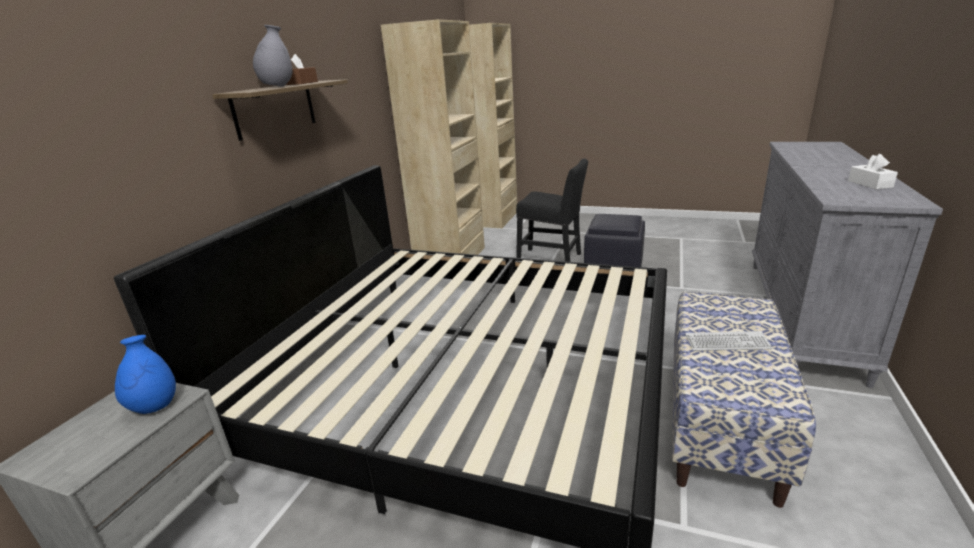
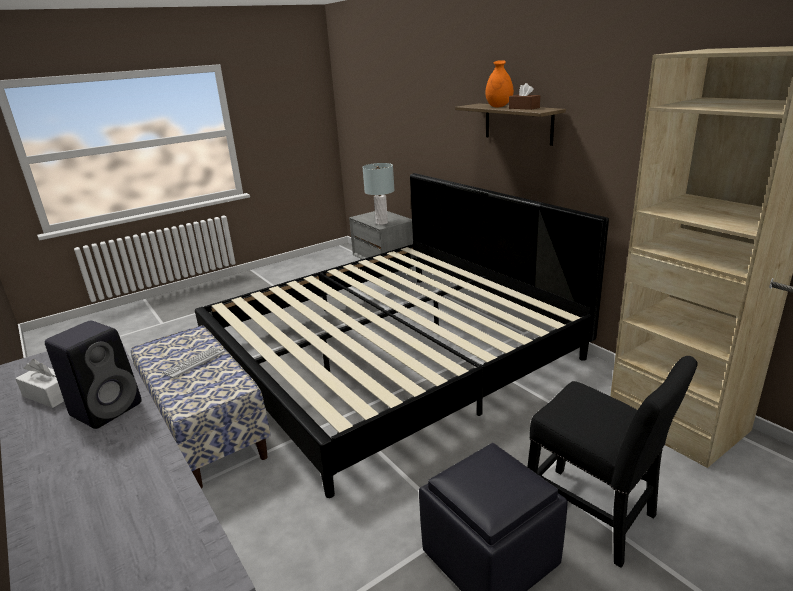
camera: 125 degrees right, 0 degrees up
blue vase [115,335,176,414] -> grey table lamp [362,163,395,225]
grey vase [253,25,292,87] -> orange vase [485,60,514,107]
black chair [516,158,588,262] -> black chair turned 105 degrees counterclockwise [527,356,698,568]
none -> black speaker [45,320,142,429]

